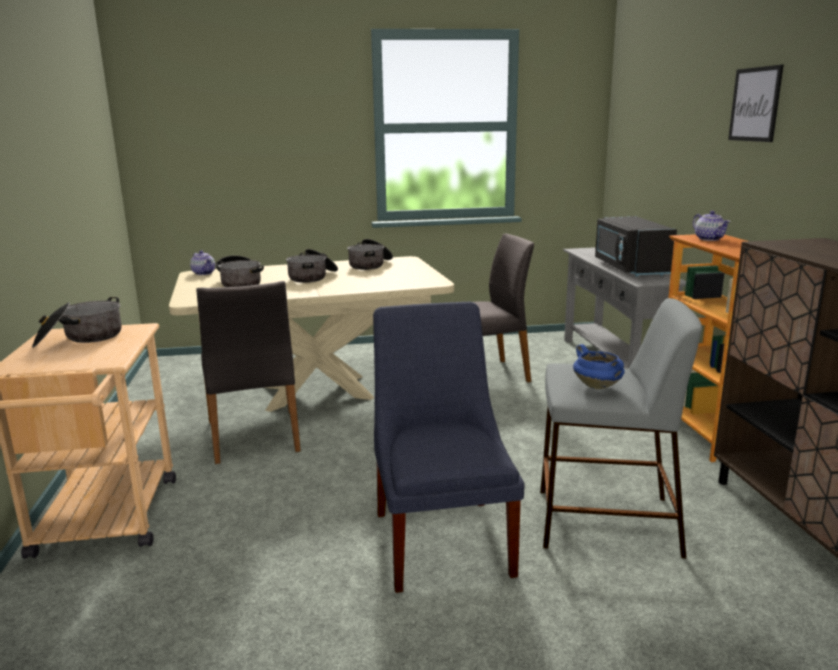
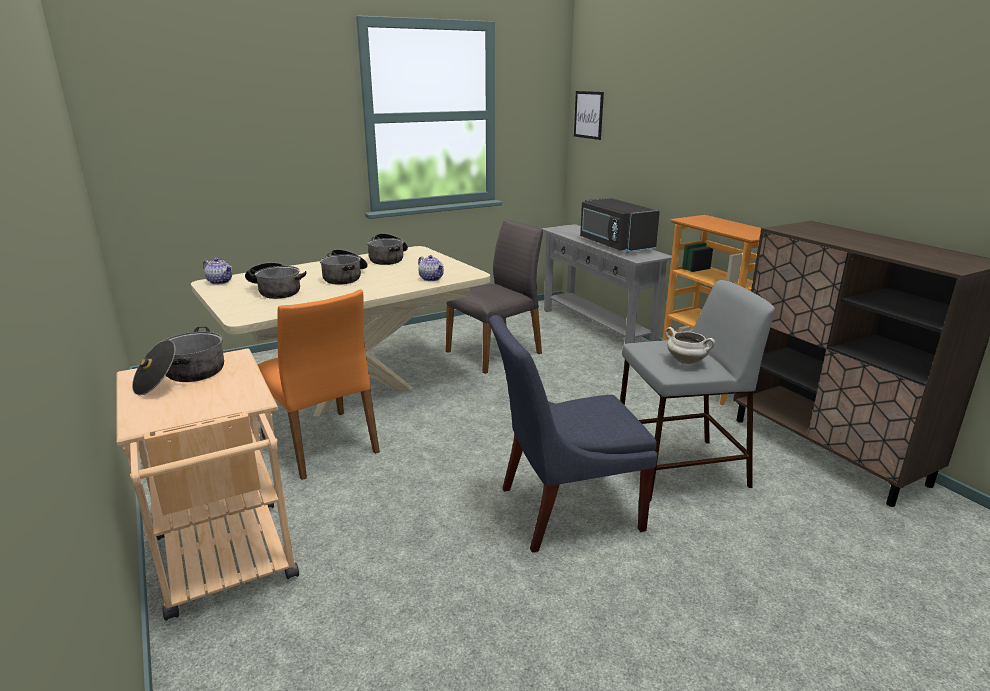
camera: 20 degrees left, 5 degrees up
grey chair [196,281,301,464] -> orange chair [258,290,380,480]
blue chair [373,302,525,593] -> blue chair turned 75 degrees counterclockwise [489,315,658,553]
blue cooking pot [573,344,625,389] -> white cooking pot [665,327,715,364]
teapot [693,211,731,241] -> teapot moved to [418,255,444,281]
picture [728,65,784,142] -> picture moved to [574,91,604,140]

